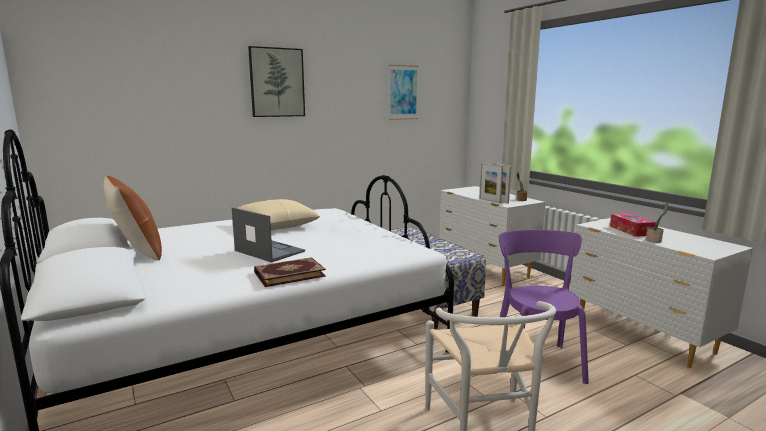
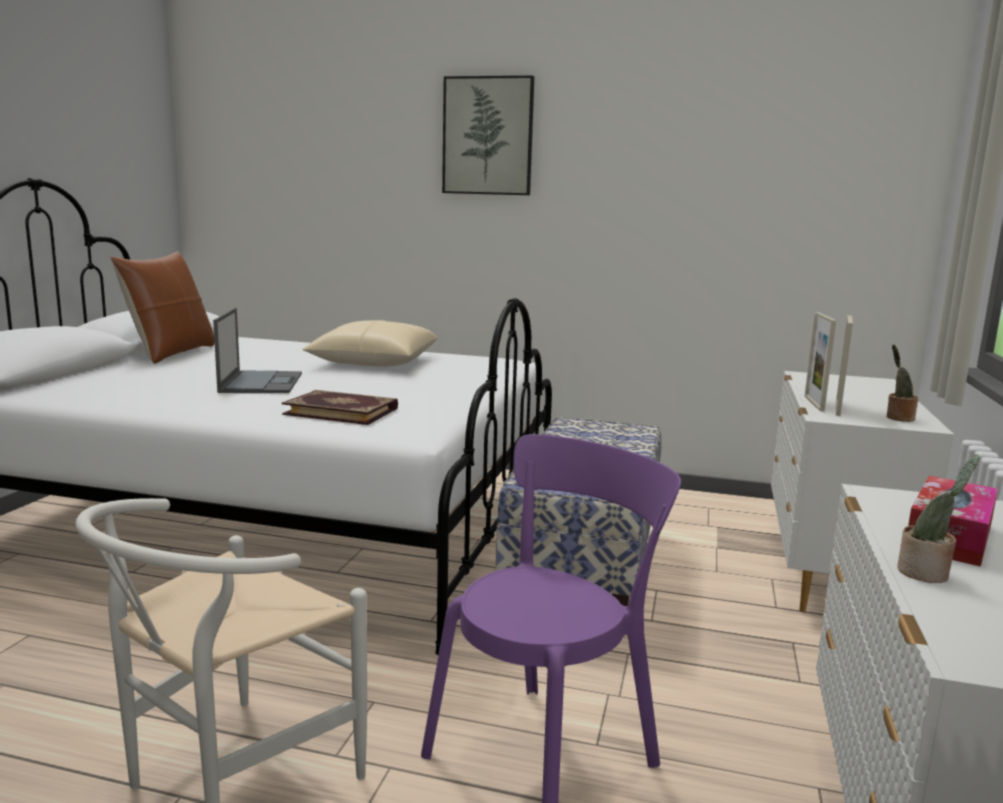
camera: 45 degrees right, 0 degrees up
book [254,257,326,287] -> book moved to [282,390,398,425]
picture [389,65,419,120] -> none

